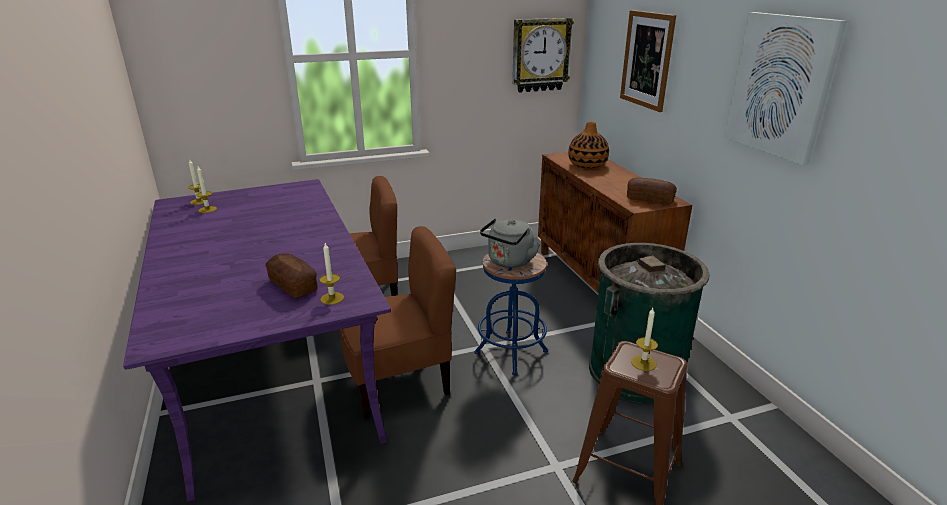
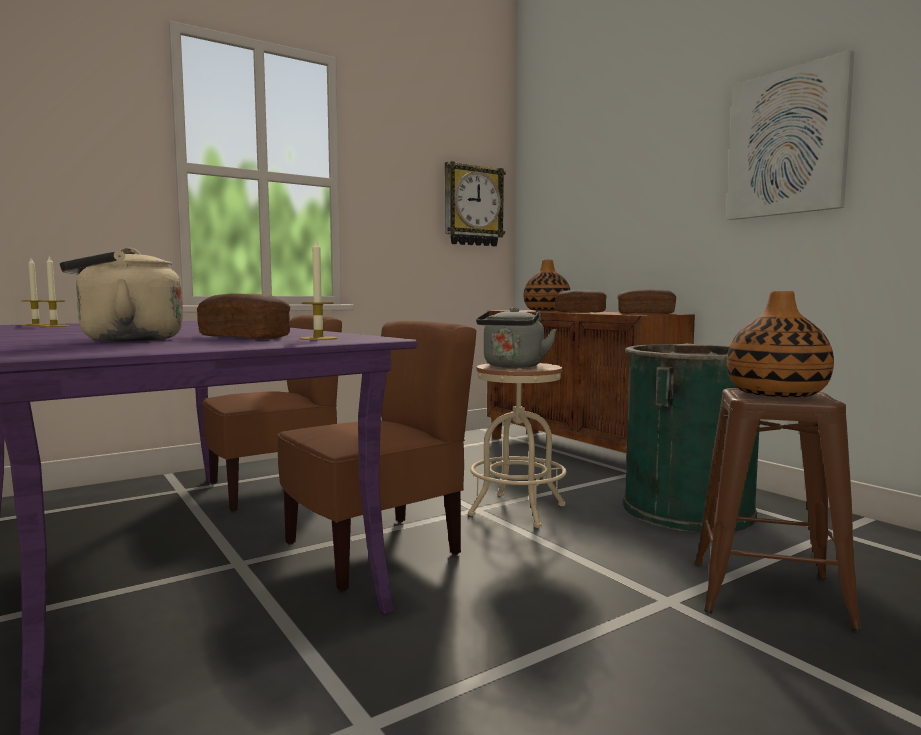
camera: 15 degrees left, 20 degrees down
blue stool [475,253,548,375] -> beige stool [468,363,567,528]
picture [620,10,676,112] -> none
candle [631,308,658,371] -> vase [727,291,834,397]
none -> beige kettle [60,247,183,341]
none -> bread [555,290,607,313]

